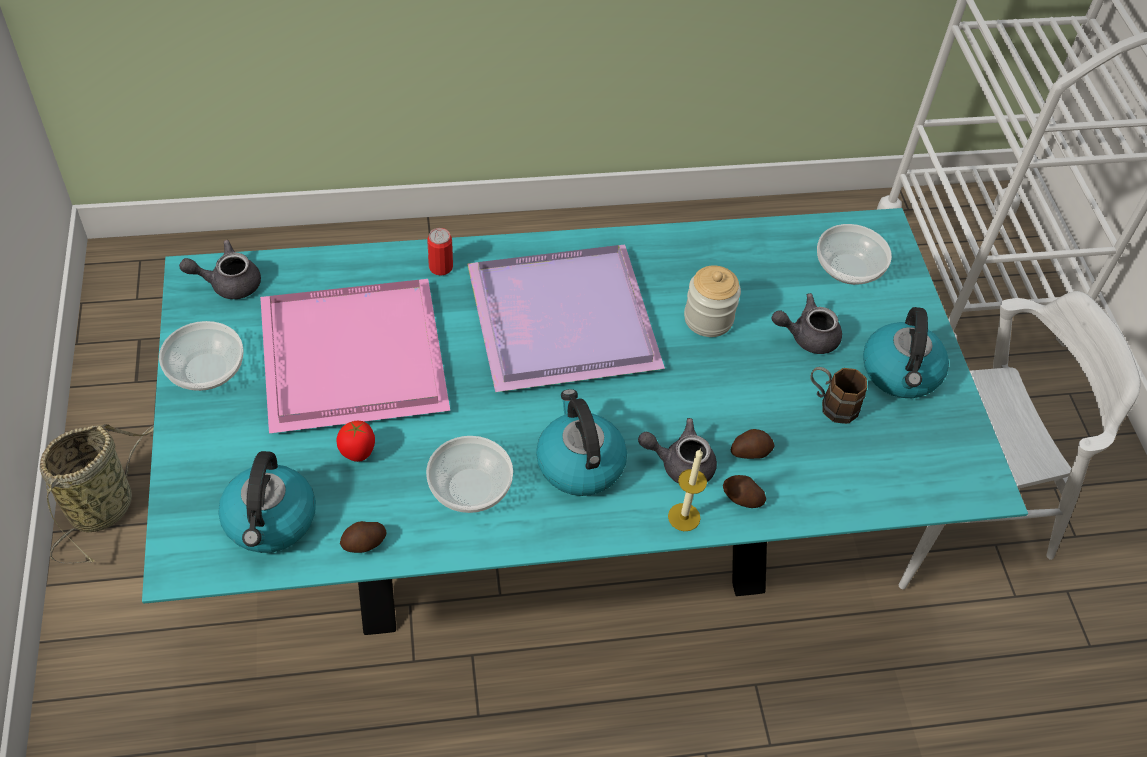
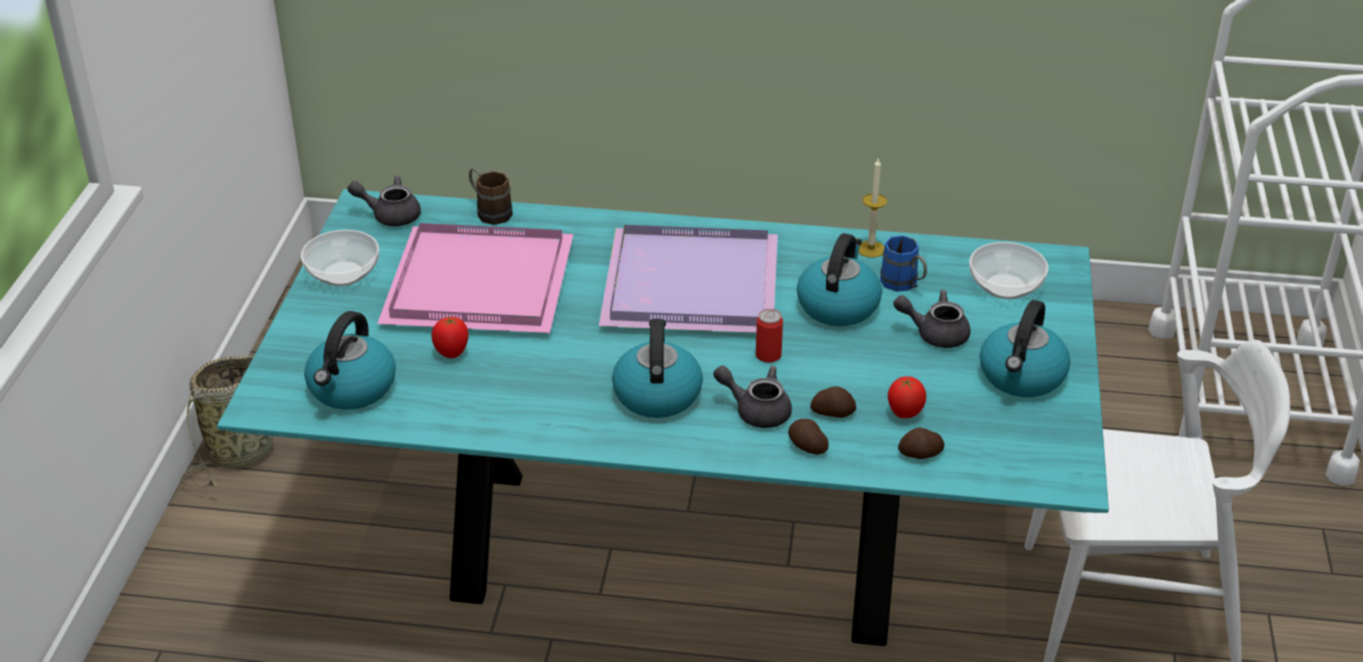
camera: 20 degrees right, 15 degrees down
potato [340,521,386,553] -> potato moved to [898,428,944,459]
bowl [426,436,513,513] -> none
can [427,228,453,276] -> can moved to [756,309,783,363]
candle [668,448,707,531] -> candle moved to [858,157,887,258]
jar [684,266,741,337] -> kettle [797,233,882,326]
brown mug [810,367,867,424] -> brown mug moved to [469,168,513,225]
none -> blue mug [880,235,927,292]
none -> tomato [888,376,926,418]

